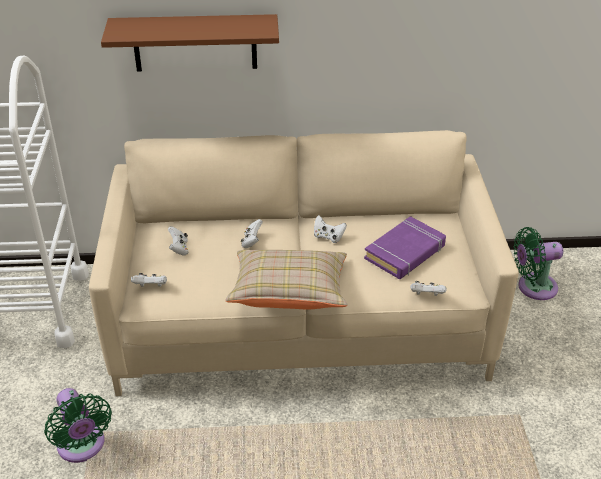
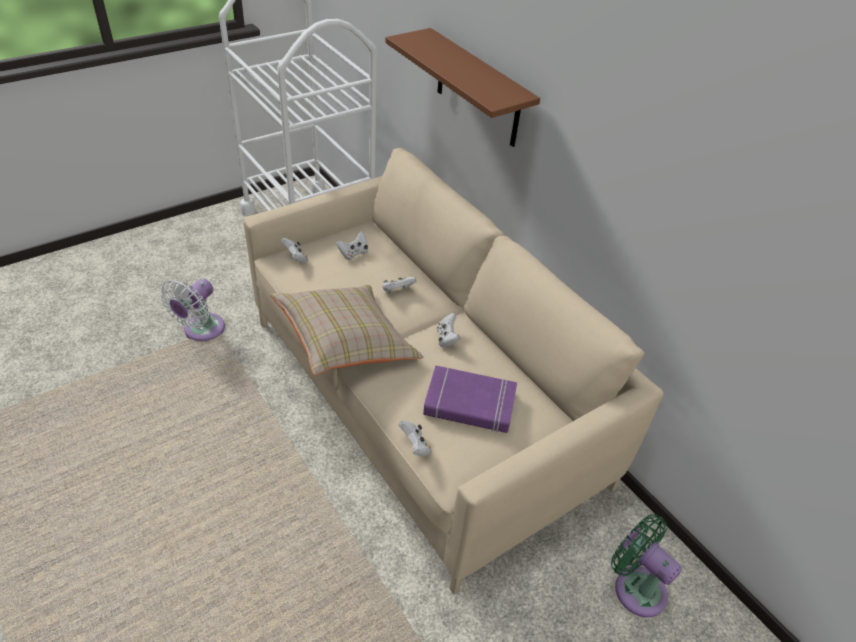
camera: 55 degrees right, 5 degrees up
green fan [44,388,112,463] -> white fan [160,279,225,341]

